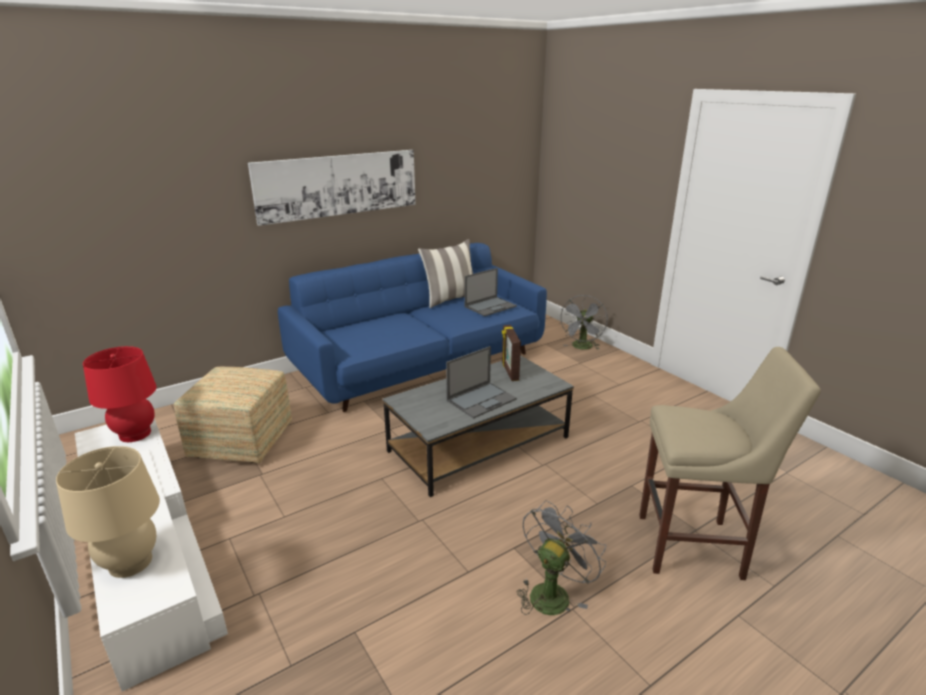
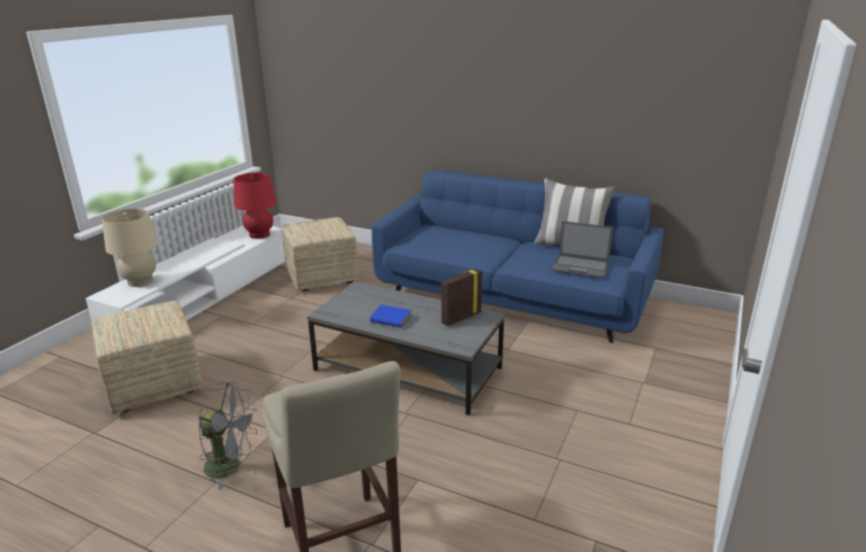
camera: 60 degrees right, 0 degrees up
picture [248,150,416,226] -> none
laptop [446,346,517,418] -> blue book [370,305,411,328]
grey fan [560,295,608,350] -> none
none -> ottoman [91,301,203,415]

